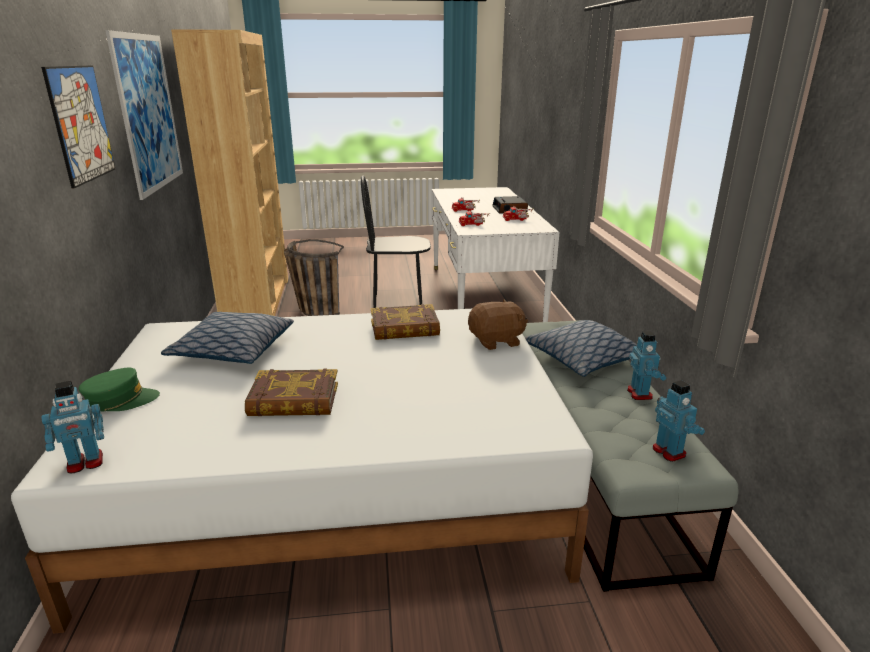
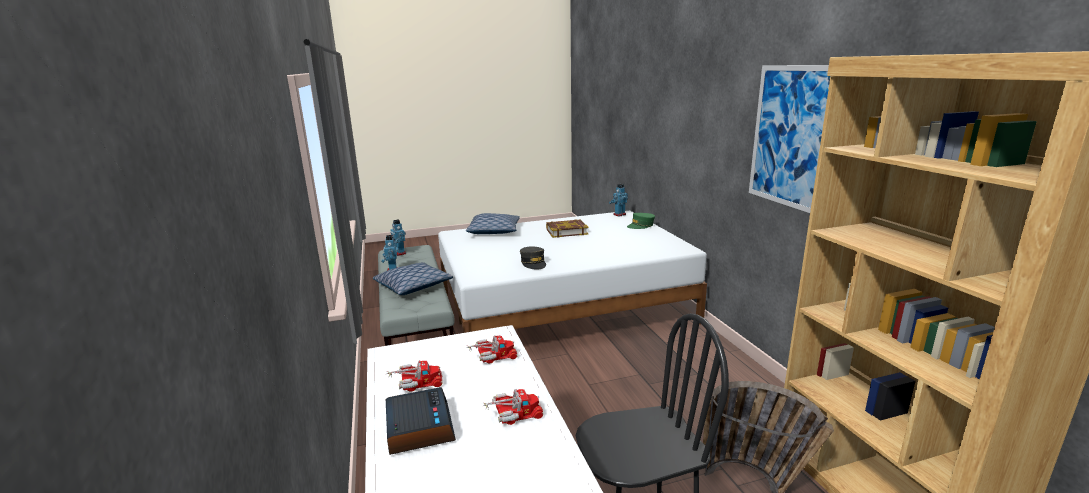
camera: 170 degrees right, 5 degrees down
picture [41,65,115,188] -> none
pillow [161,312,294,364] -> pillow moved to [466,213,520,234]
book [371,304,440,340] -> grey cap [520,246,546,270]
brown plush toy [468,299,528,350] -> none

